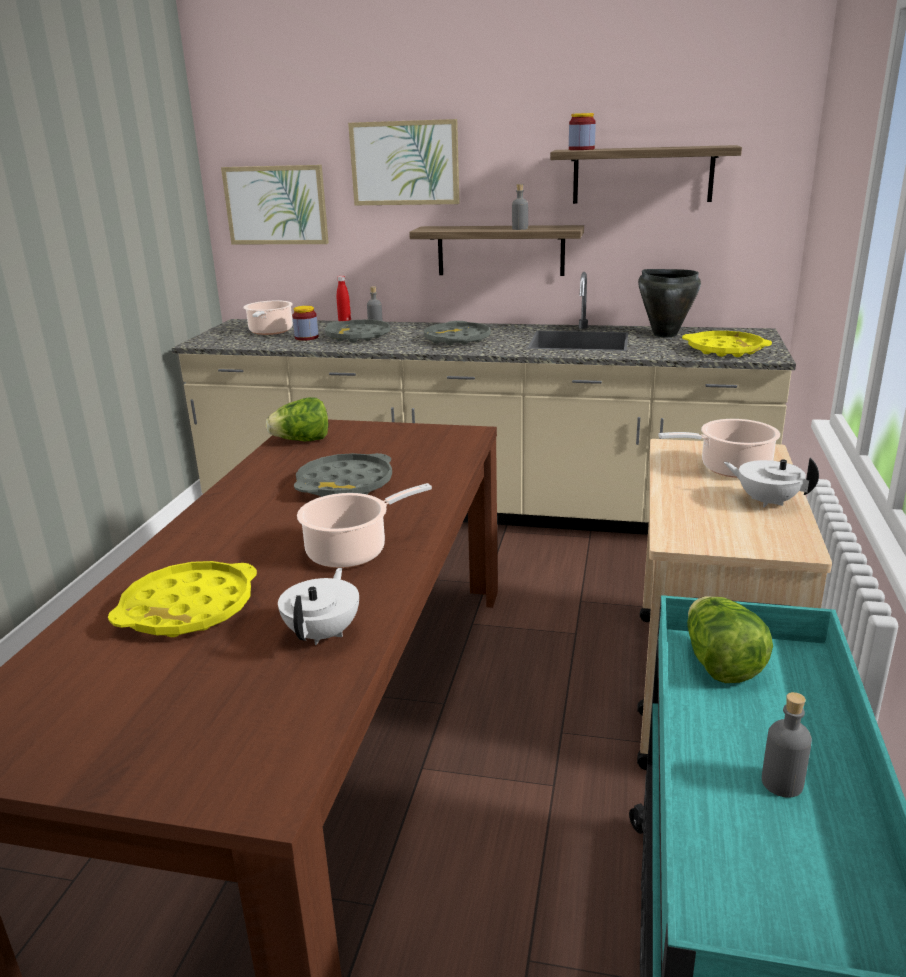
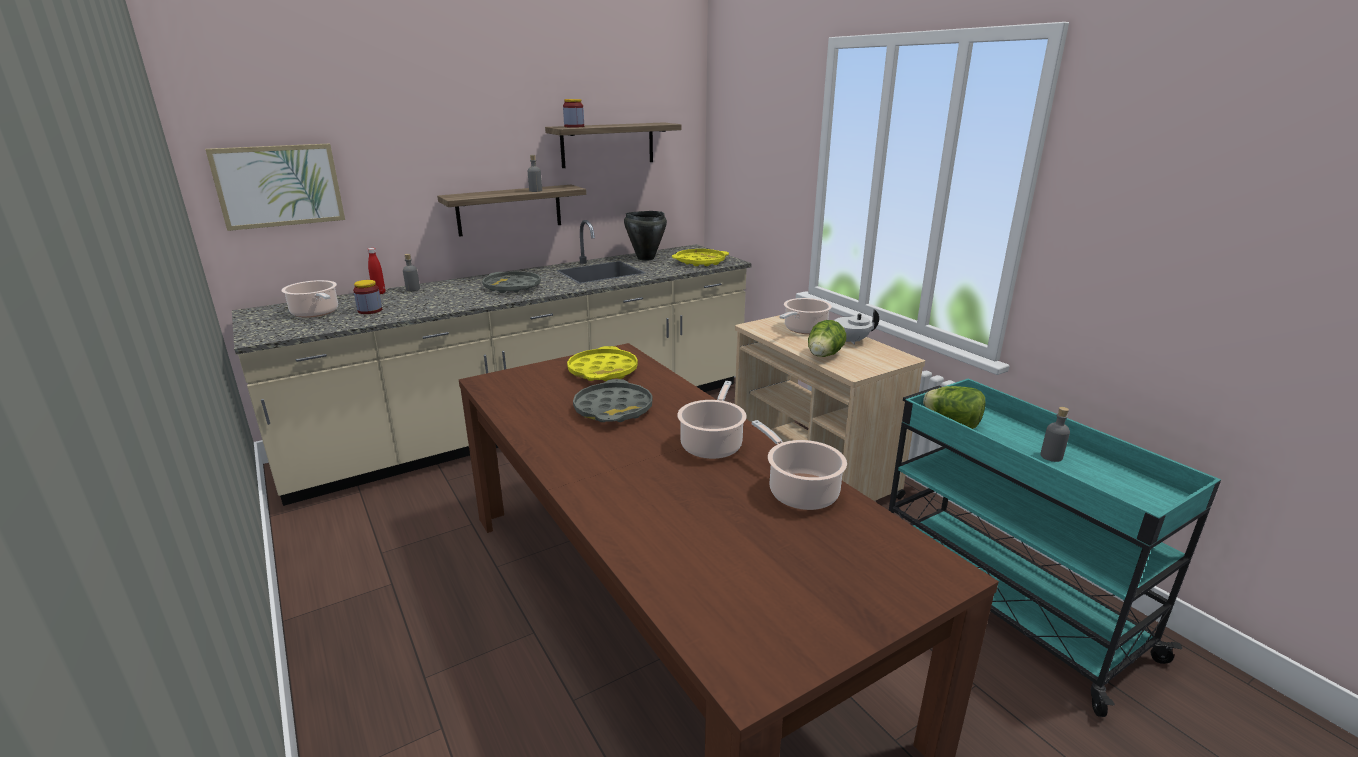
camera: 45 degrees left, 0 degrees up
yellow tray [108,561,257,637] -> yellow tray moved to [567,346,638,381]
lettuce [266,397,328,441] -> lettuce moved to [808,320,846,357]
white teapot [278,568,359,645] -> cooking pot [752,420,847,510]
grey tray [325,320,390,343] -> none
picture [348,119,460,205] -> none

